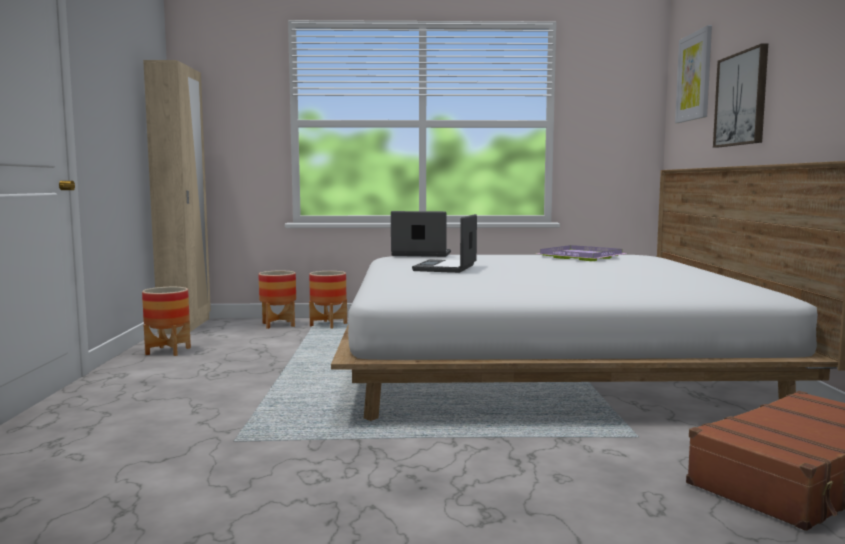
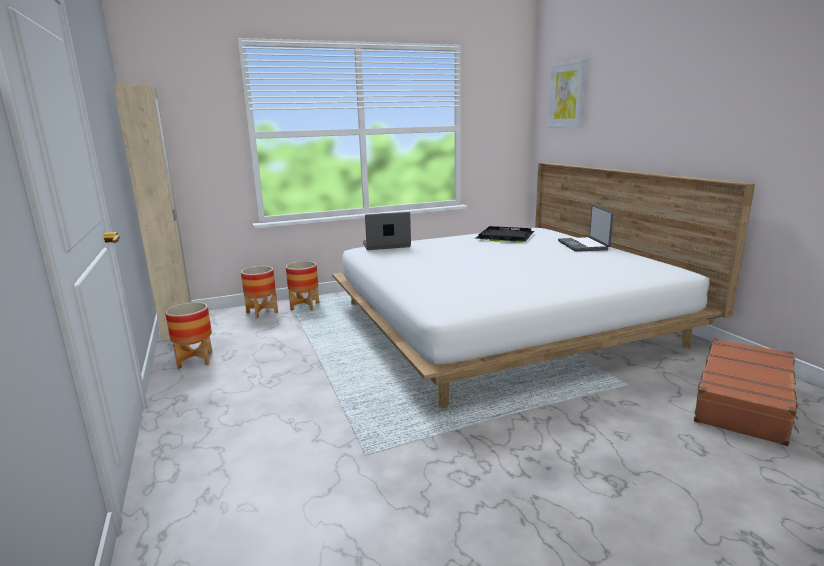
camera: 20 degrees left, 10 degrees up
laptop [412,214,477,273] -> laptop moved to [558,205,614,252]
purple tray [536,245,627,261] -> black tray [475,226,534,243]
picture [713,44,768,147] -> none

